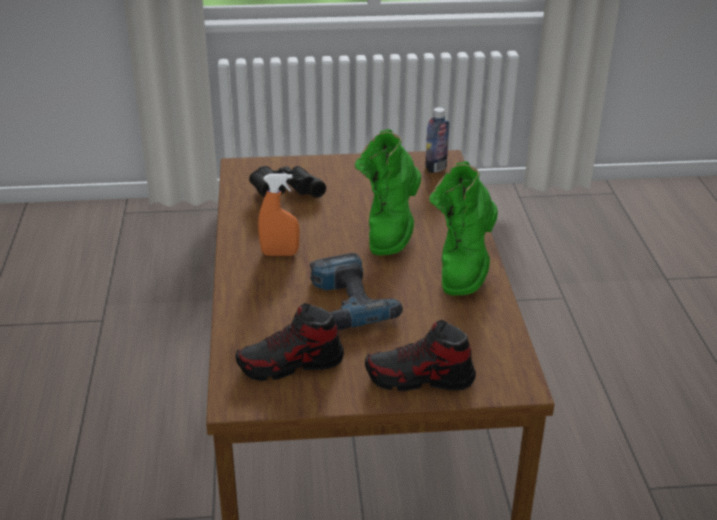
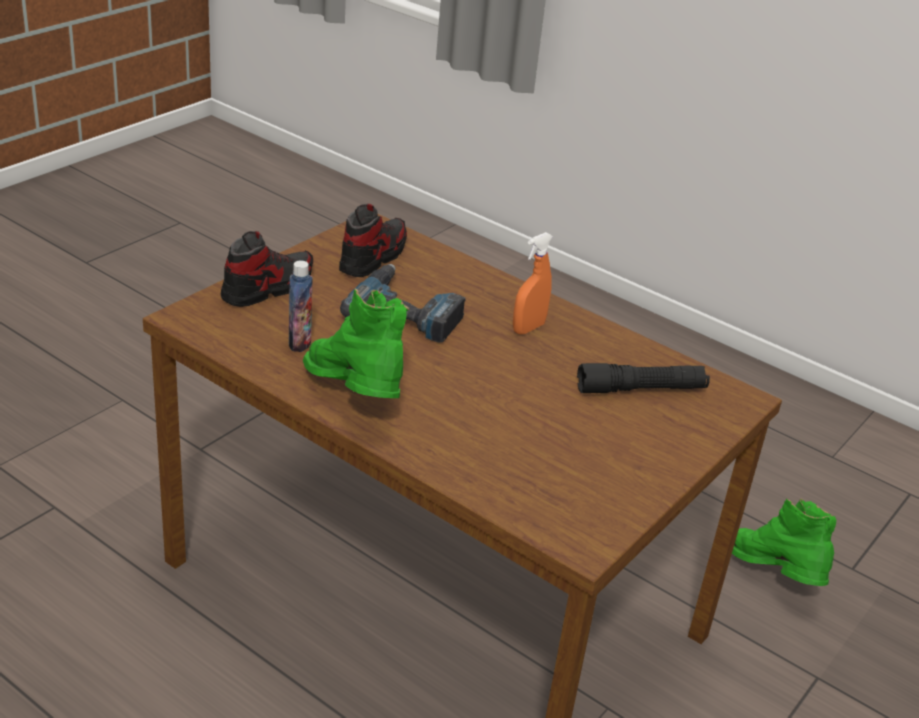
camera: 130 degrees right, 0 degrees up
black binoculars [249,166,326,198] -> black flashlight [577,363,710,393]
green boot [355,129,421,255] -> green boot moved to [732,499,836,586]
bottle [425,107,449,173] -> bottle moved to [289,260,313,352]

